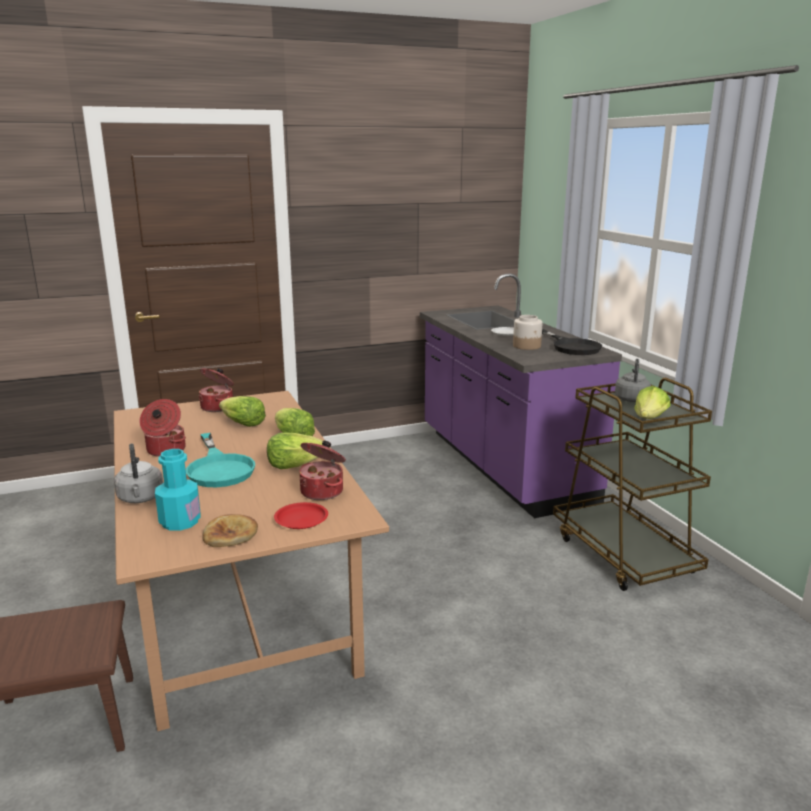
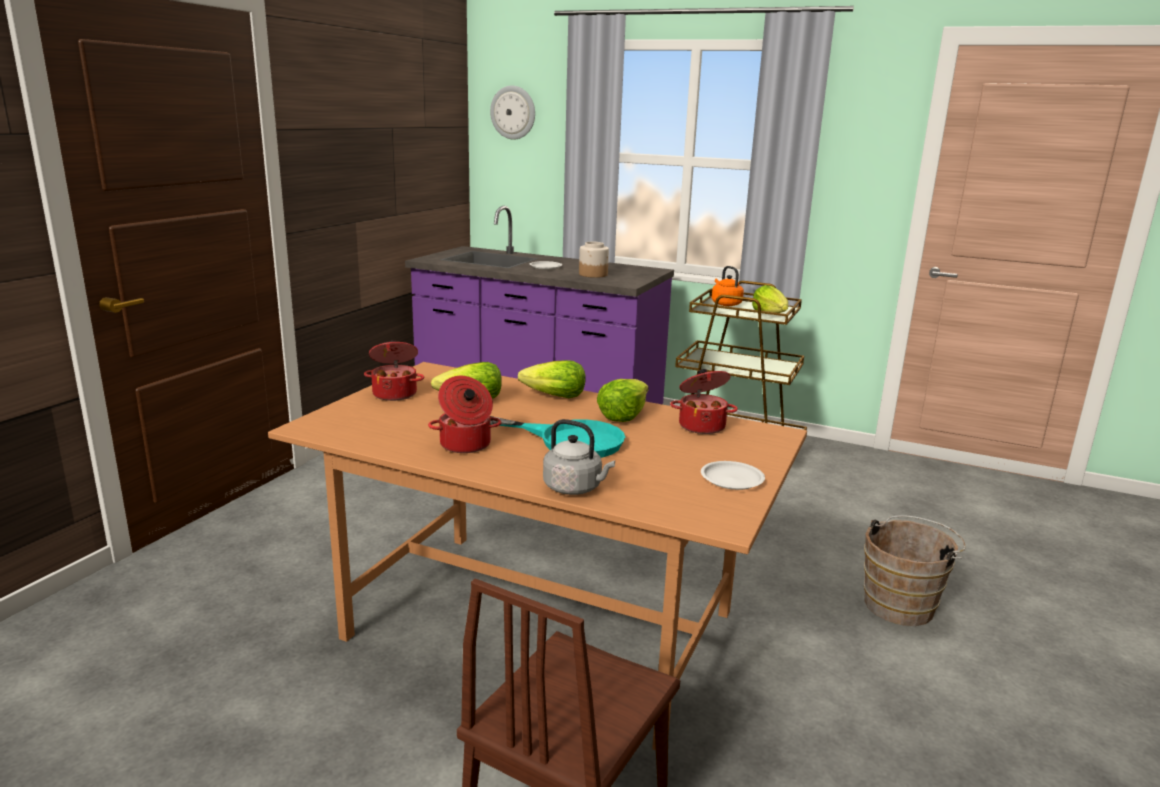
camera: 45 degrees left, 0 degrees up
turquoise bottle [155,449,200,531] -> none
bread [202,514,258,547] -> white plate [701,461,765,490]
red plate [274,502,328,529] -> none
black frying pan [542,329,602,355] -> none
grey kettle [615,359,651,402] -> orange kettle [712,266,744,306]
none -> wall clock [490,85,535,140]
none -> brown bucket [864,515,966,626]

